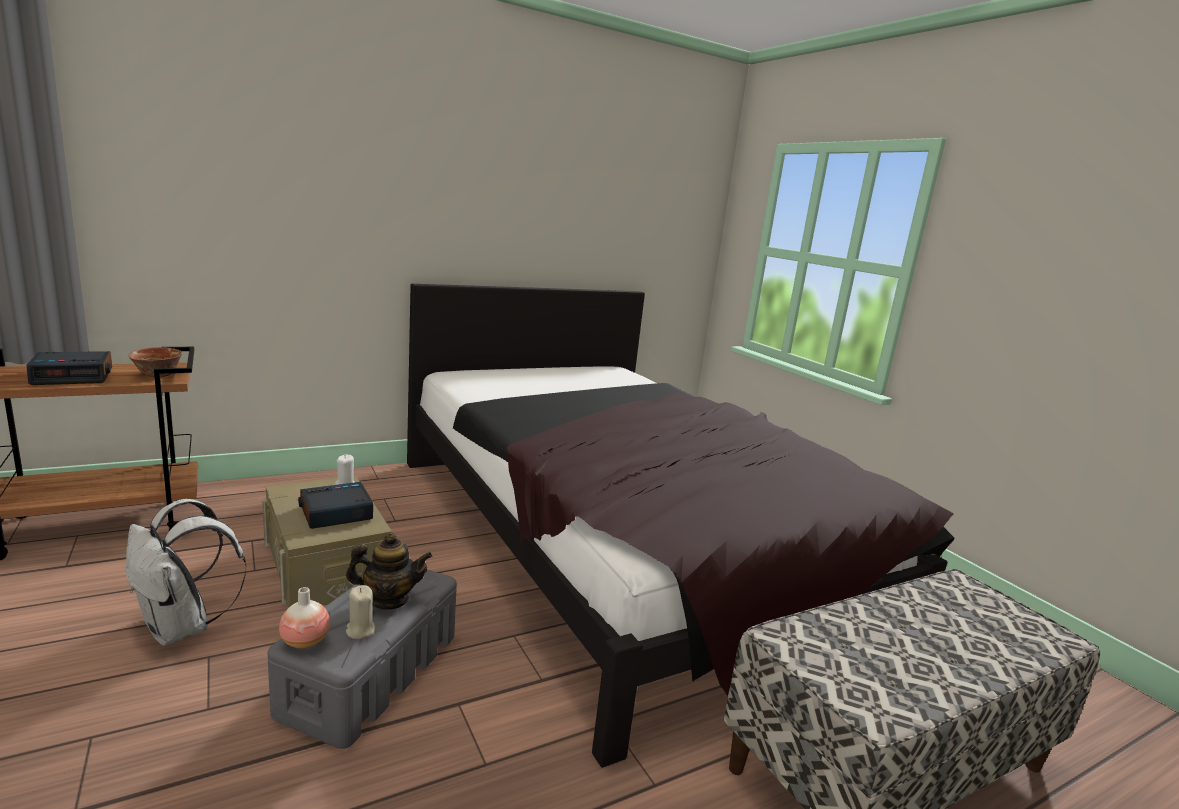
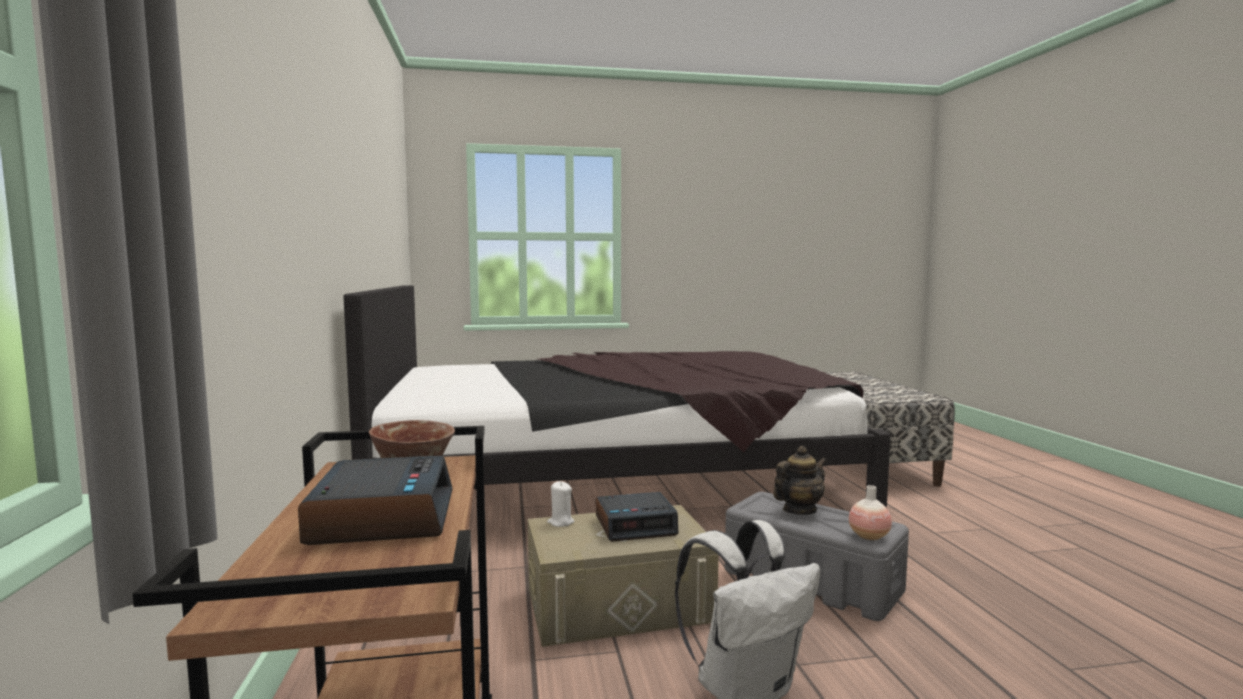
camera: 70 degrees left, 10 degrees down
alarm clock [298,482,373,529] -> alarm clock turned 90 degrees counterclockwise [596,492,679,542]
teapot [346,532,432,610] -> teapot turned 45 degrees clockwise [773,446,827,515]
beige candle [346,585,375,639] -> none

